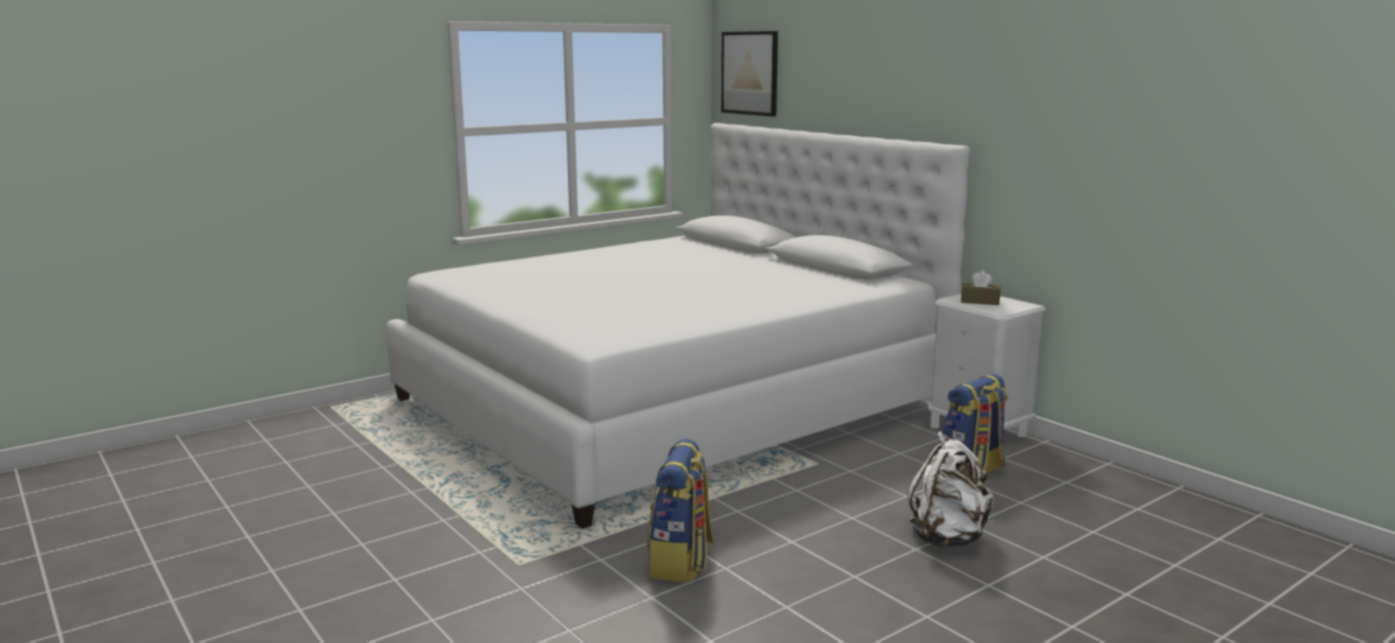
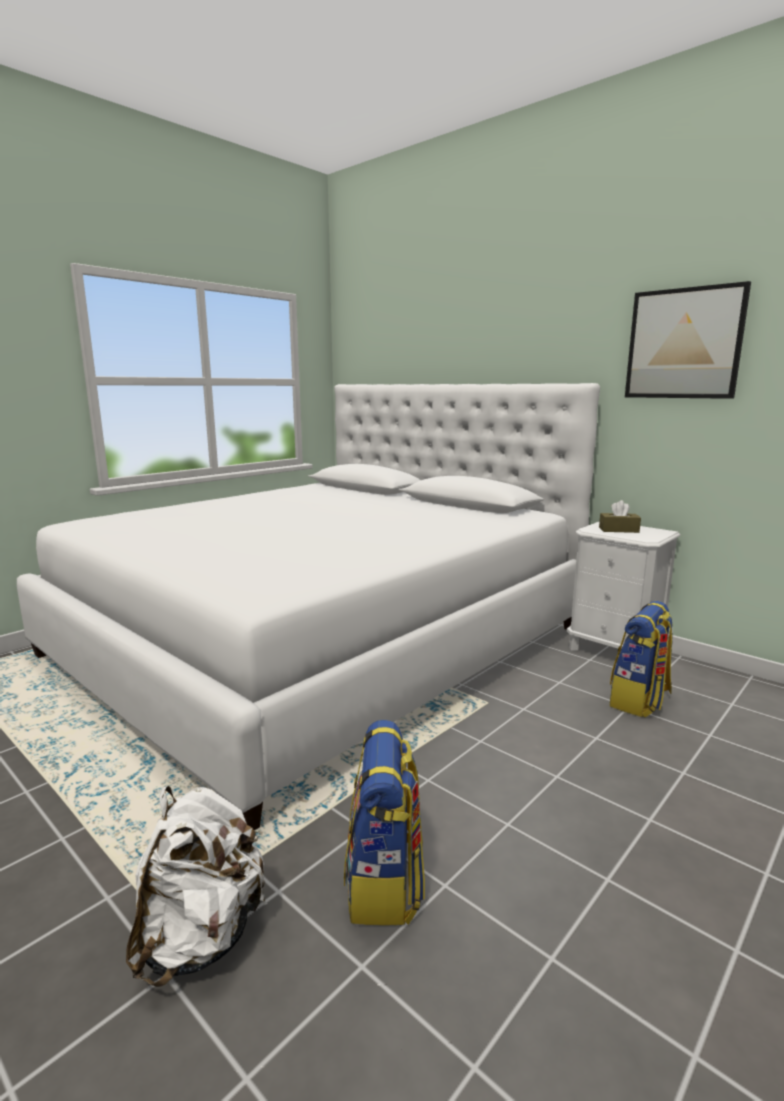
camera: 10 degrees left, 0 degrees up
picture [721,31,778,117] -> picture moved to [625,281,751,399]
white backpack [908,431,994,547] -> white backpack moved to [126,786,267,987]

